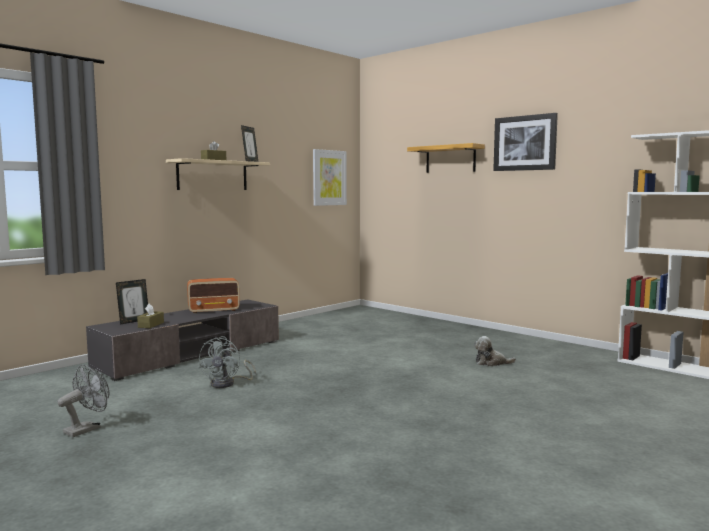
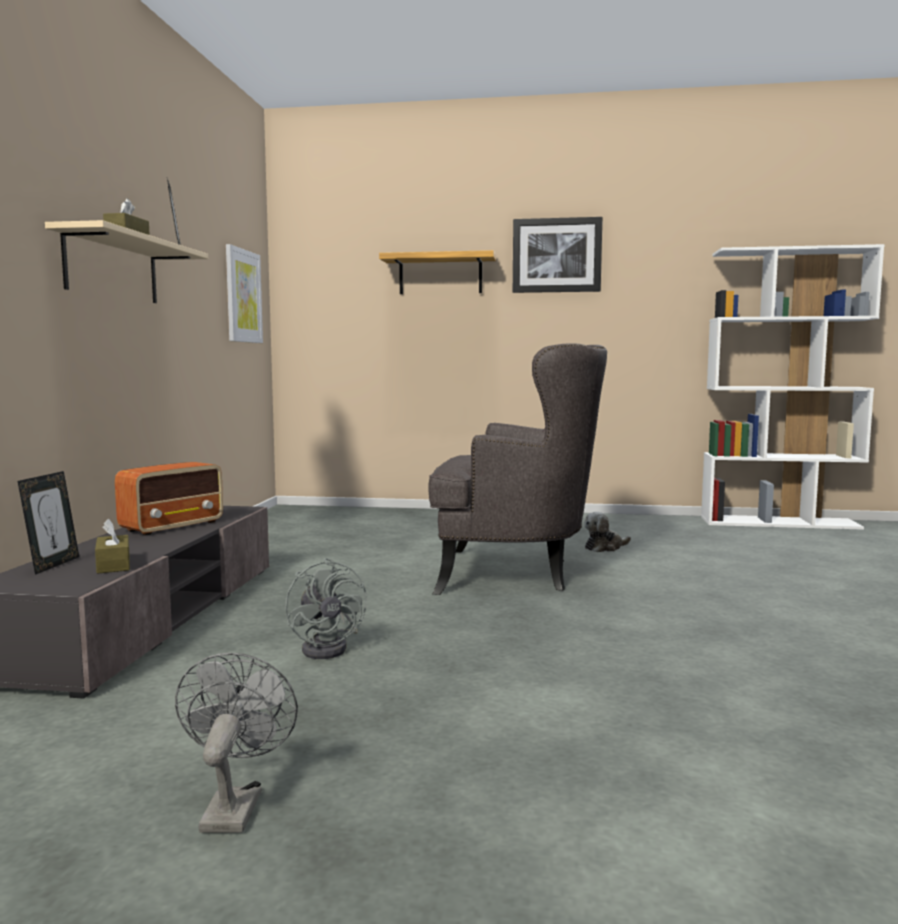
camera: 35 degrees left, 0 degrees up
none -> grey armchair [429,343,607,595]

